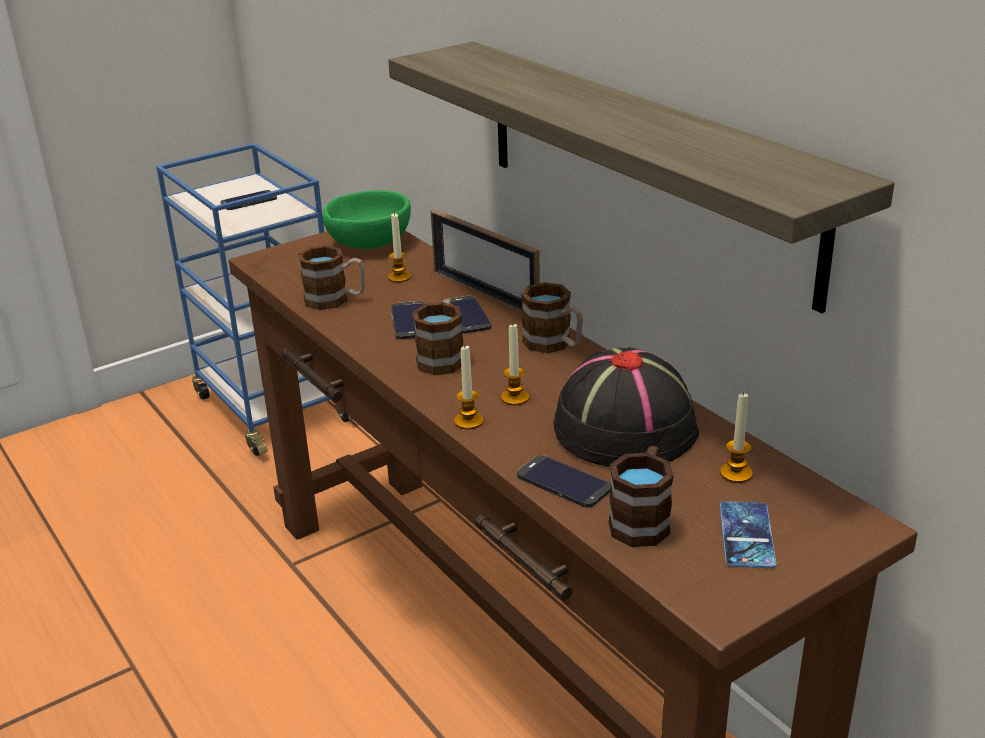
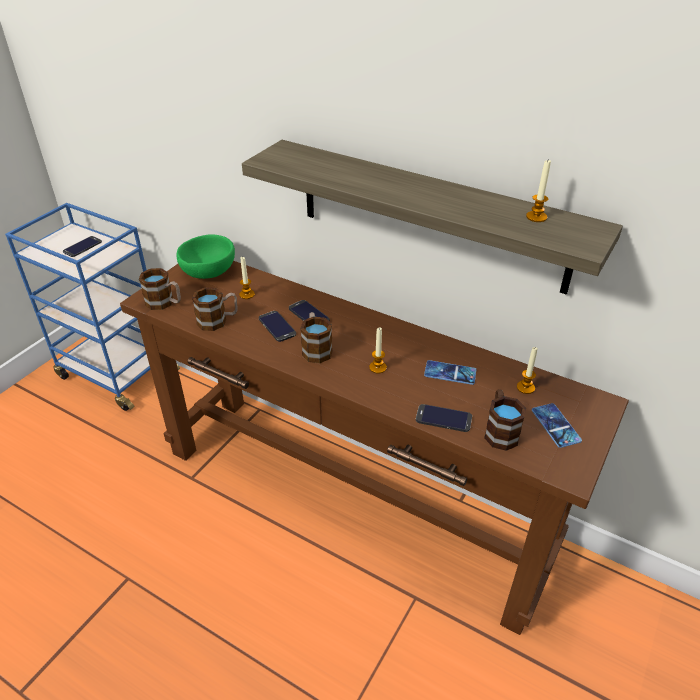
camera: 25 degrees left, 10 degrees up
picture frame [431,209,540,312] -> none
candle [454,346,484,429] -> candle moved to [526,160,551,222]
mug [521,282,583,353] -> mug moved to [139,268,181,310]
black hat [554,347,699,467] -> phone [424,360,477,385]

